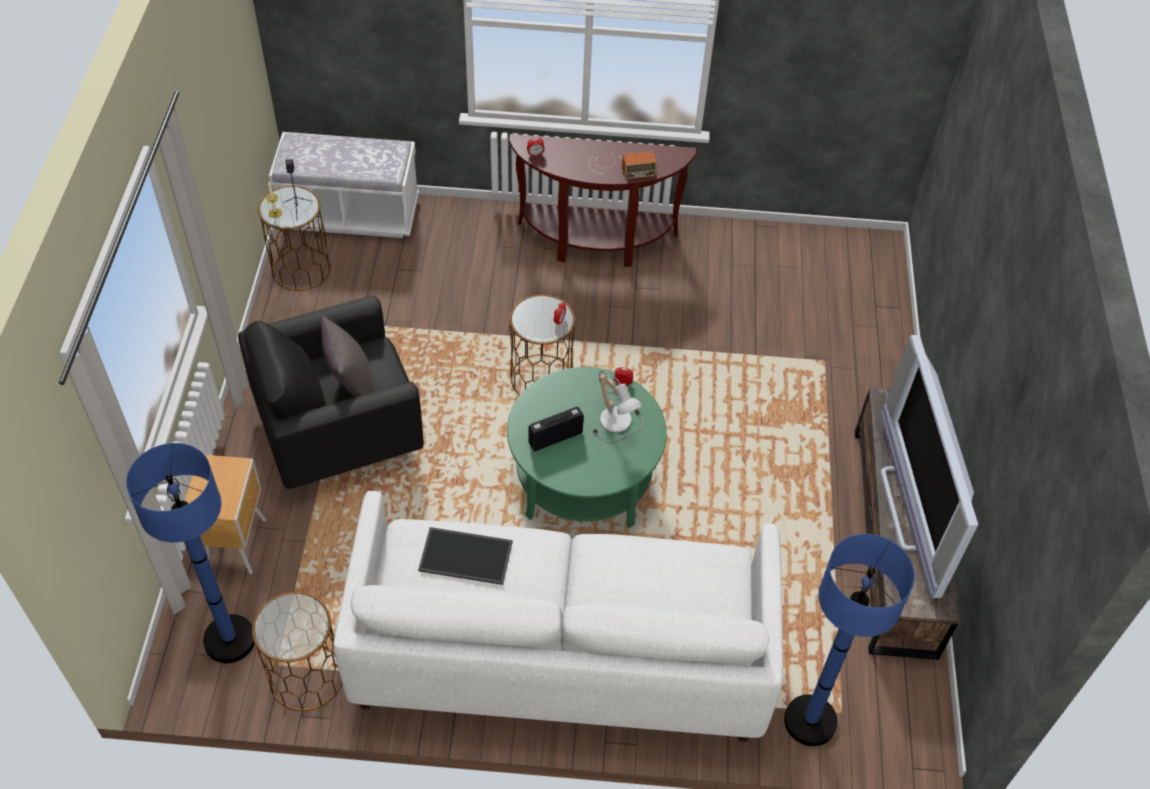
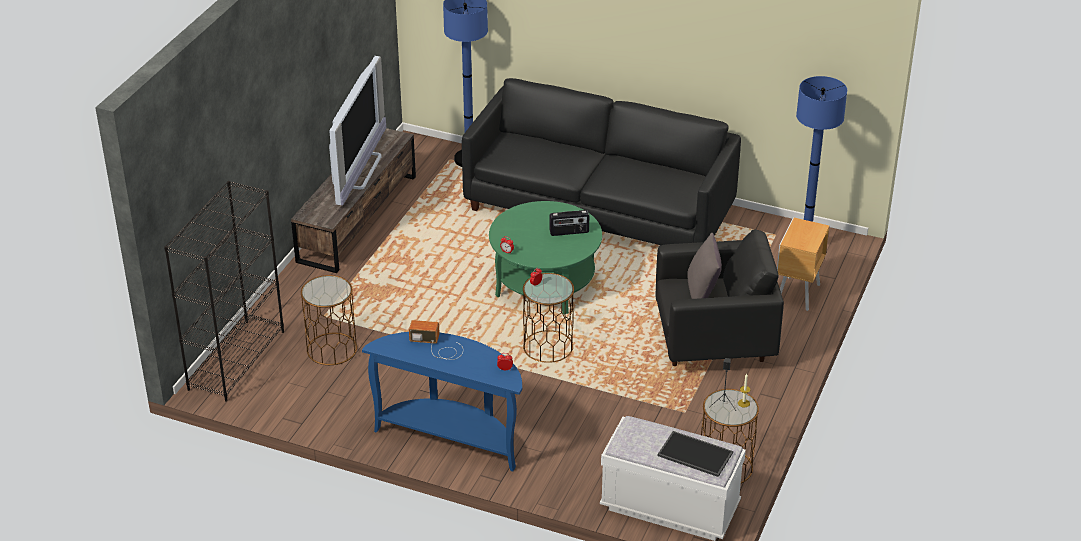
camera: 160 degrees left, 15 degrees down
brown side table [252,592,342,711] -> brown side table moved to [301,275,357,365]
white sofa [333,491,783,742] -> black sofa [462,78,741,245]
tray [418,527,513,585] -> tray moved to [657,431,733,477]
brown console table [509,134,696,267] -> blue console table [362,332,522,471]
table lamp [593,371,644,443] -> none
none -> black bookcase [164,181,284,402]

